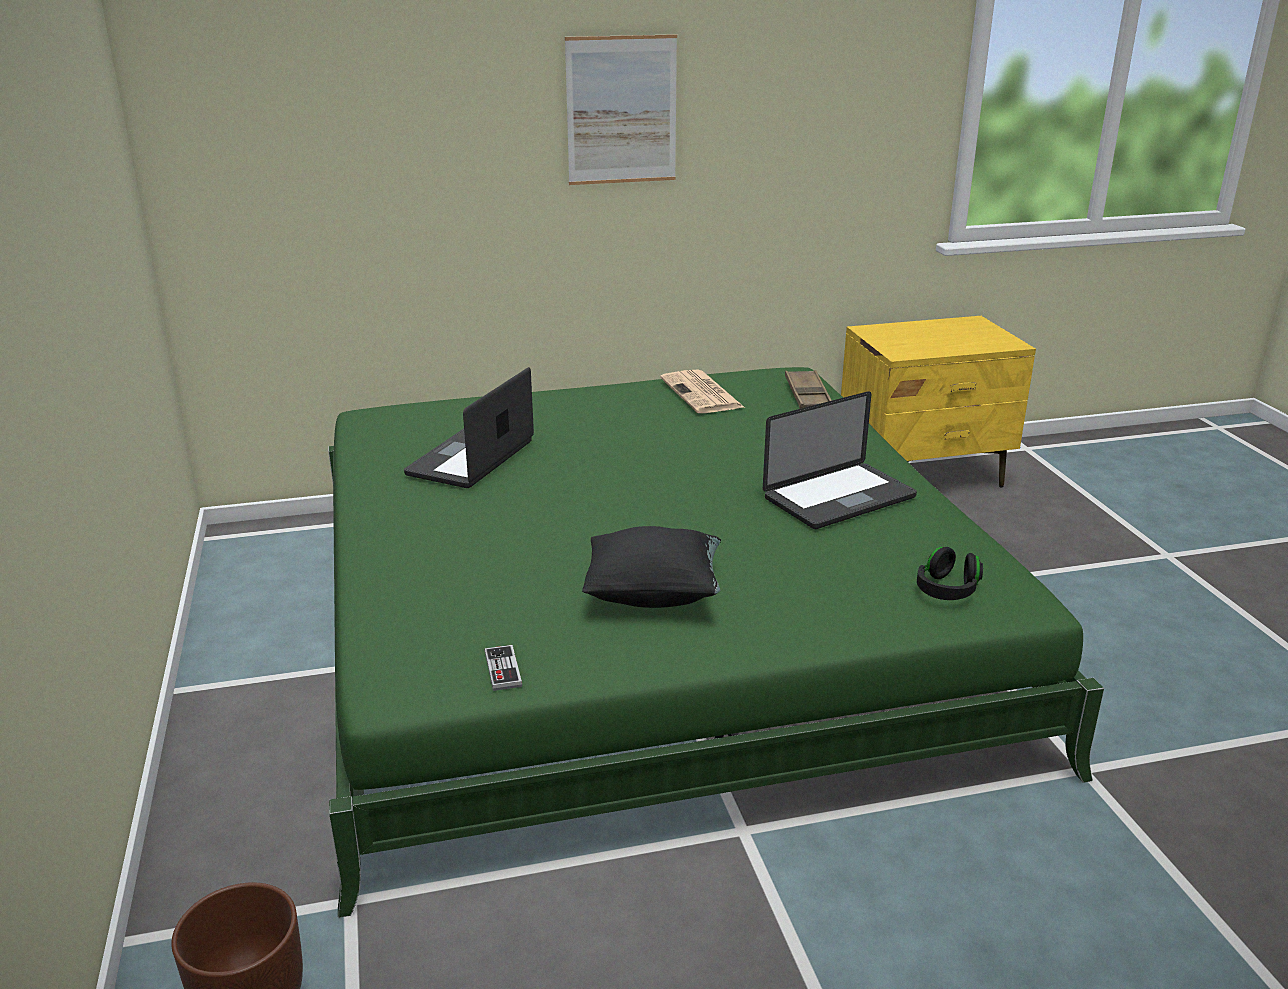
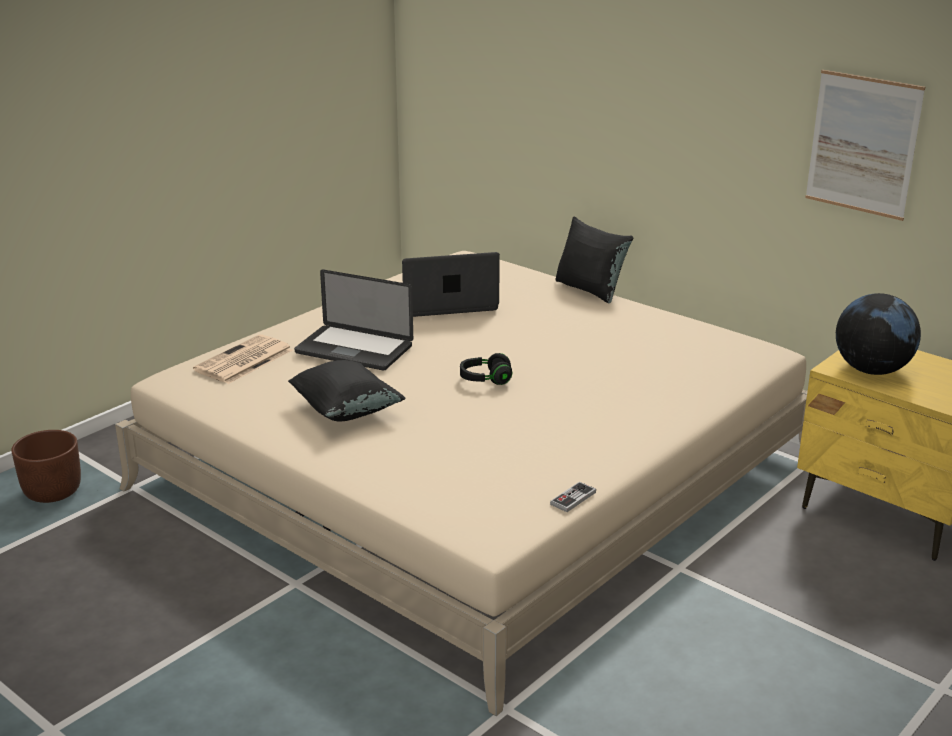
camera: 55 degrees right, 0 degrees up
green bed [328,367,1104,918] -> beige bed [115,251,808,716]
game controller [484,645,522,691] -> game controller moved to [550,482,596,512]
picture [565,34,677,185] -> picture moved to [805,70,925,221]
newspaper [660,370,745,413] -> newspaper moved to [193,334,293,384]
laptop [763,391,917,529] -> laptop moved to [294,270,413,371]
brown tray [785,370,832,409] -> none
black headphones [917,547,983,600] -> black headphones moved to [460,353,512,385]
none -> black pillow [555,217,633,303]
none -> globe [836,293,921,375]

